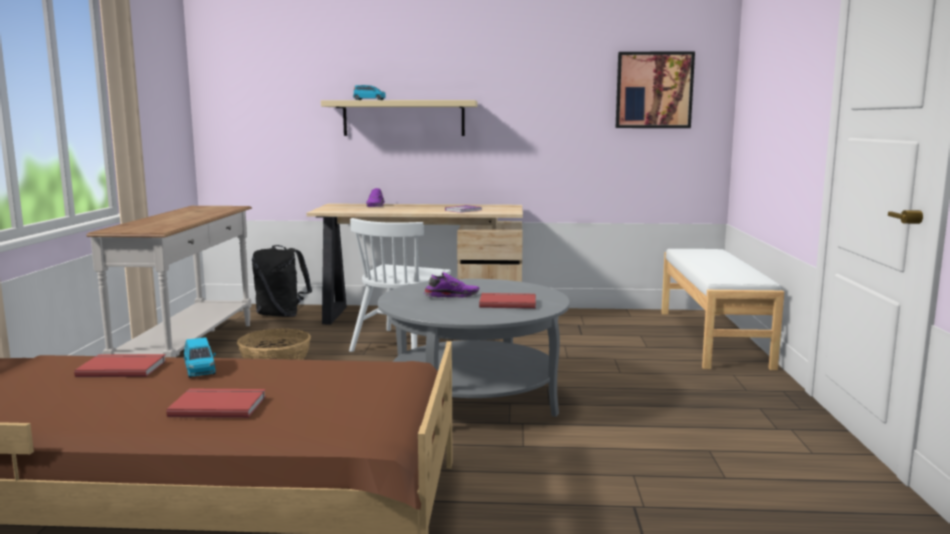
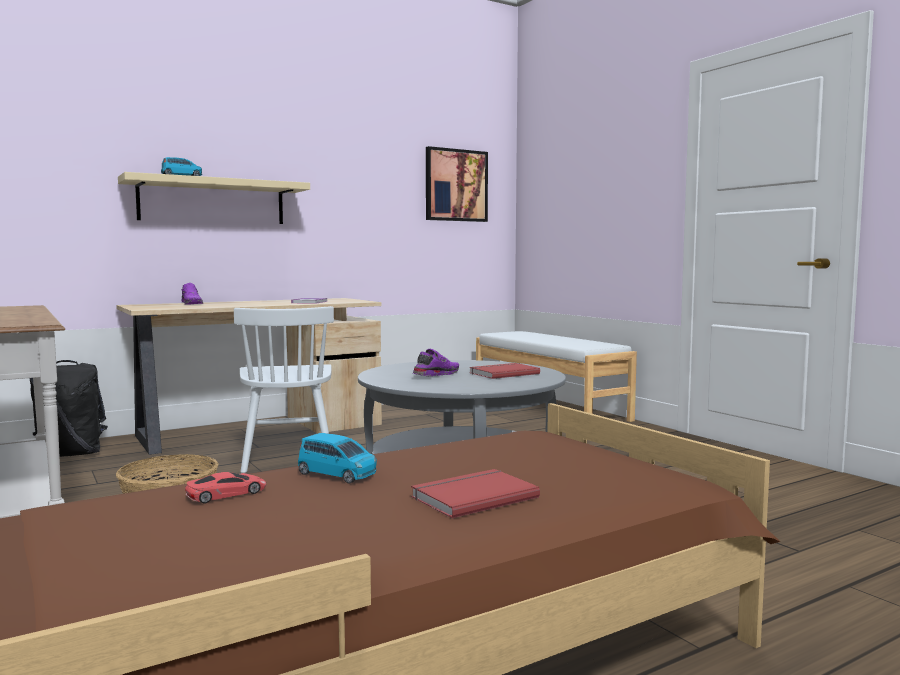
camera: 35 degrees left, 5 degrees down
red book [74,354,166,377] -> red toy car [185,472,266,504]

